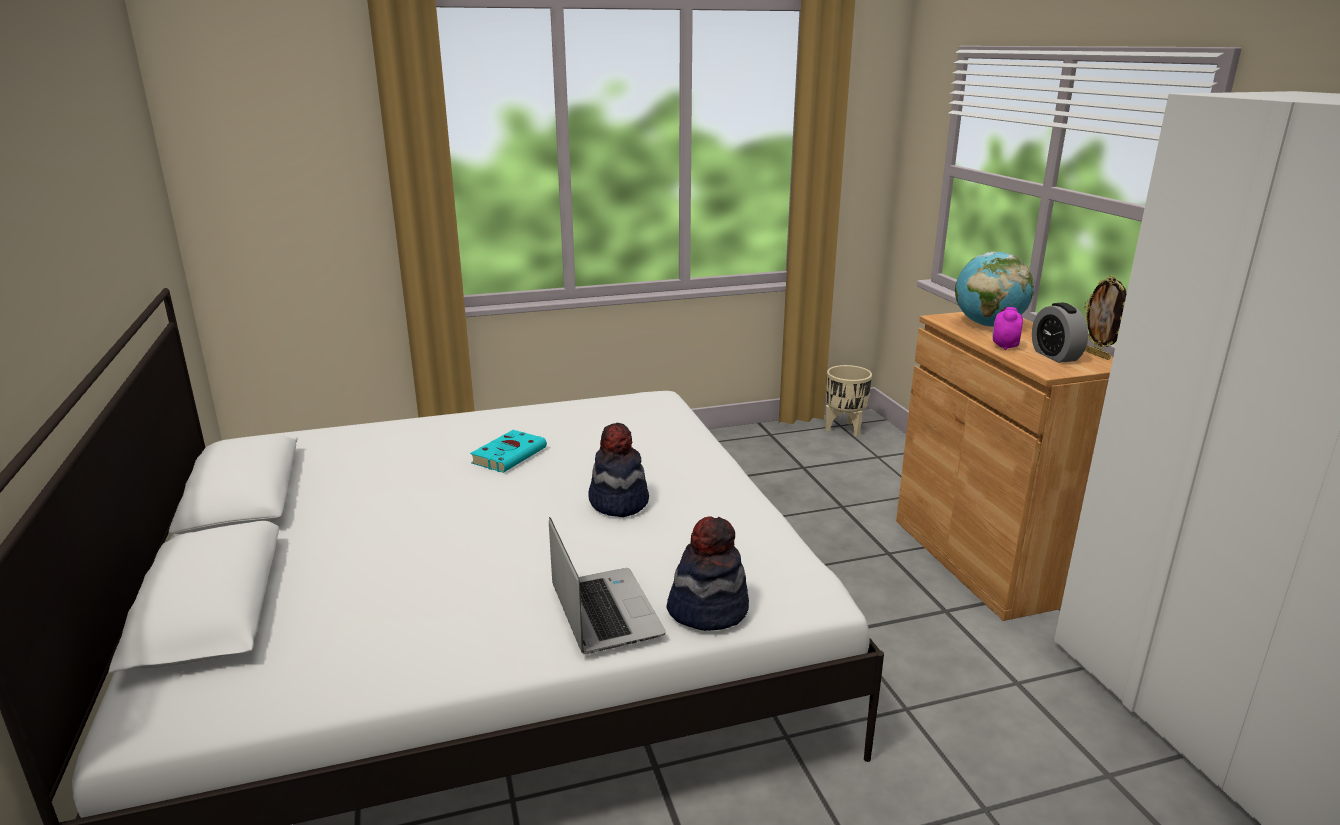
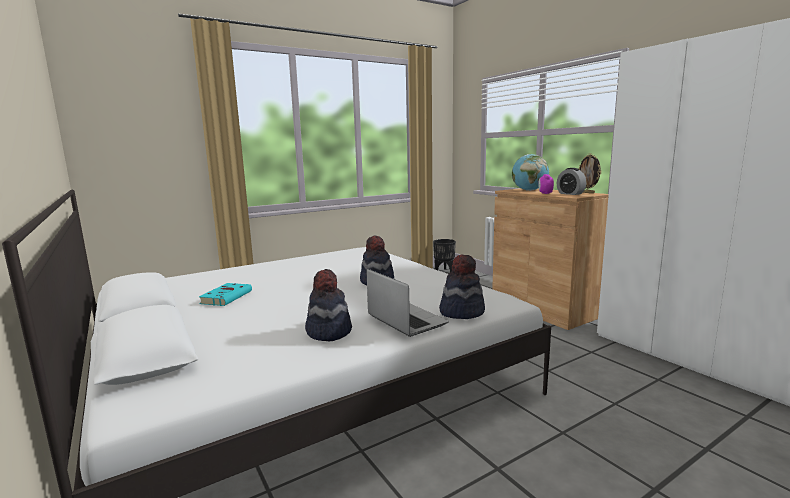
camera: 15 degrees left, 10 degrees down
turquoise book [470,430,547,473] -> turquoise book moved to [199,283,252,306]
beige planter [825,365,872,437] -> black planter [433,239,456,272]
none -> hat [305,269,352,342]

